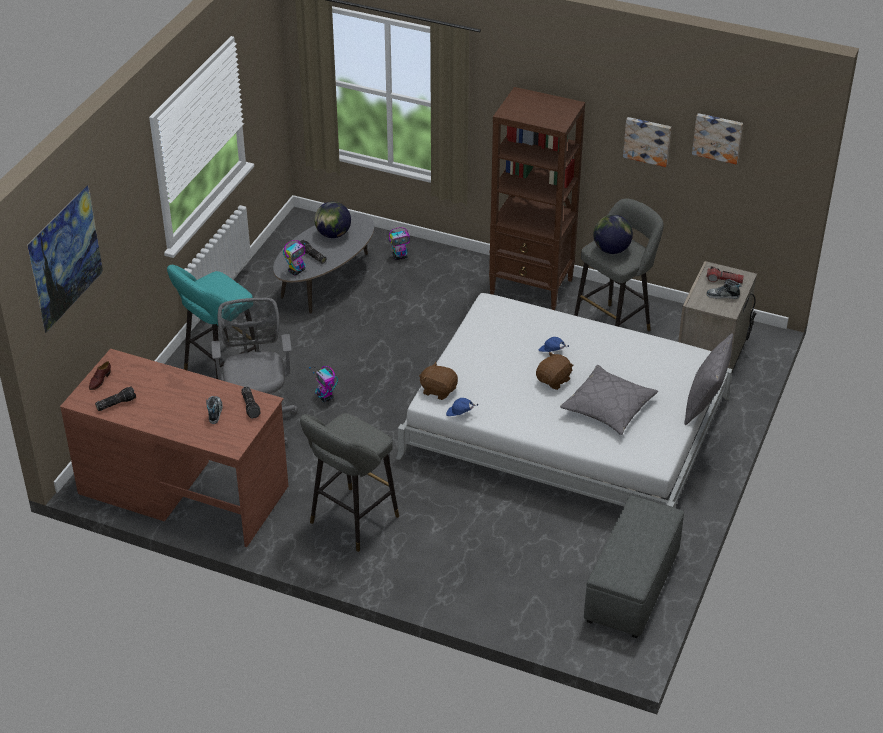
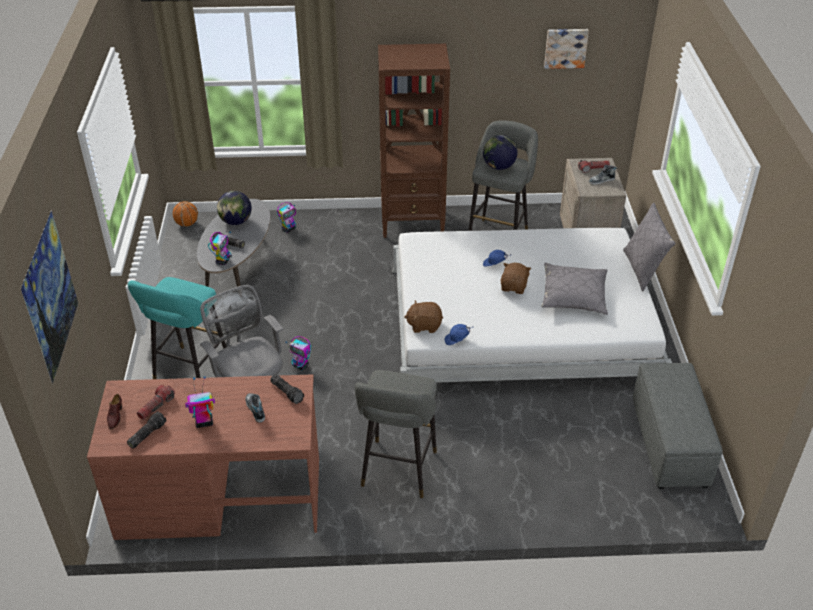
camera: 25 degrees left, 0 degrees up
picture [623,117,671,167] -> none
none -> flashlight [137,385,175,420]
none -> basketball [173,201,198,227]
none -> toy robot [185,377,215,428]

